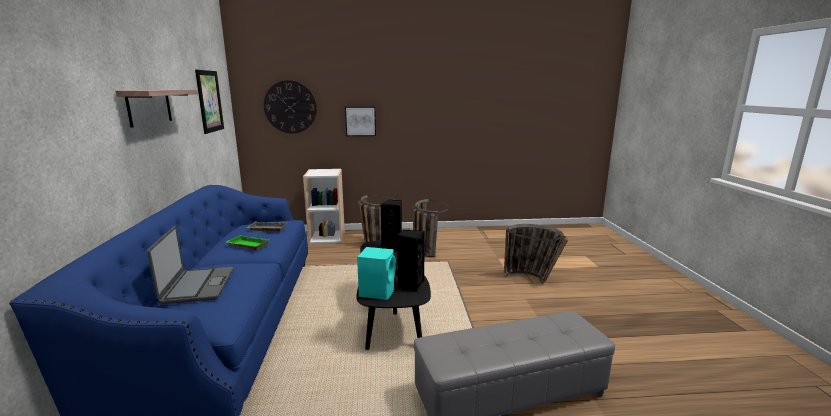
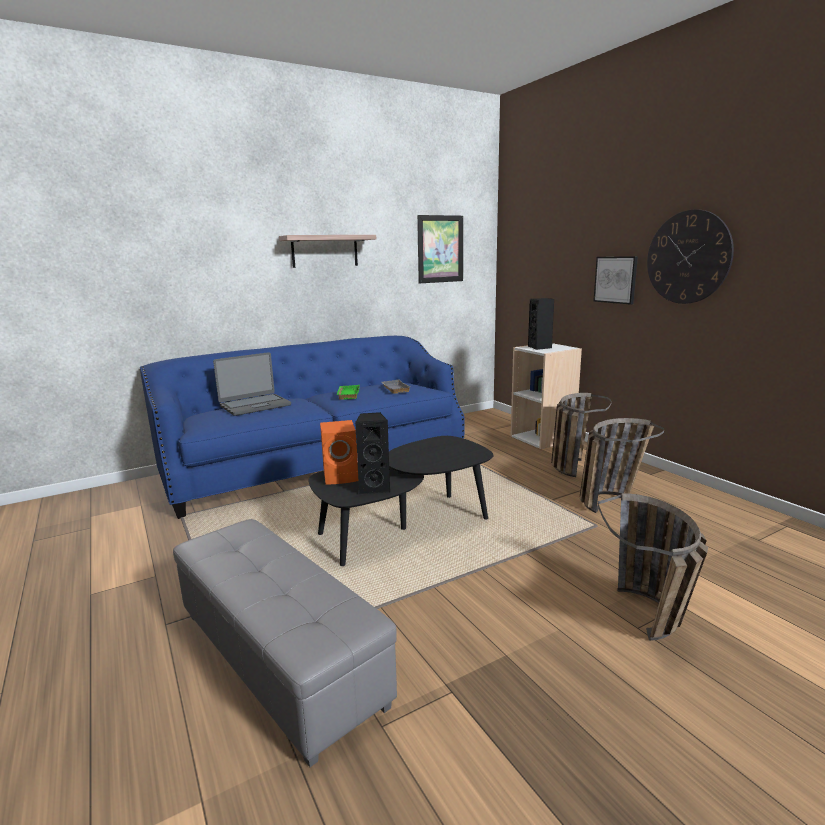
camera: 65 degrees right, 0 degrees up
wall clock [264,80,317,133] -> wall clock moved to [647,210,734,304]
turquoise speaker [357,247,396,300] -> orange speaker [320,420,358,485]
black speaker [381,200,402,251] -> black speaker moved to [528,298,554,350]

